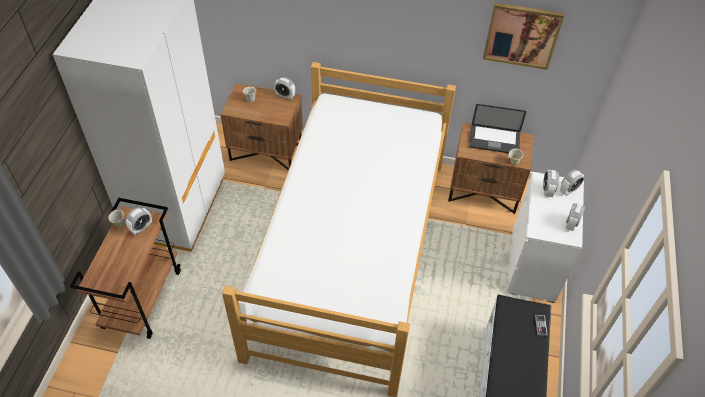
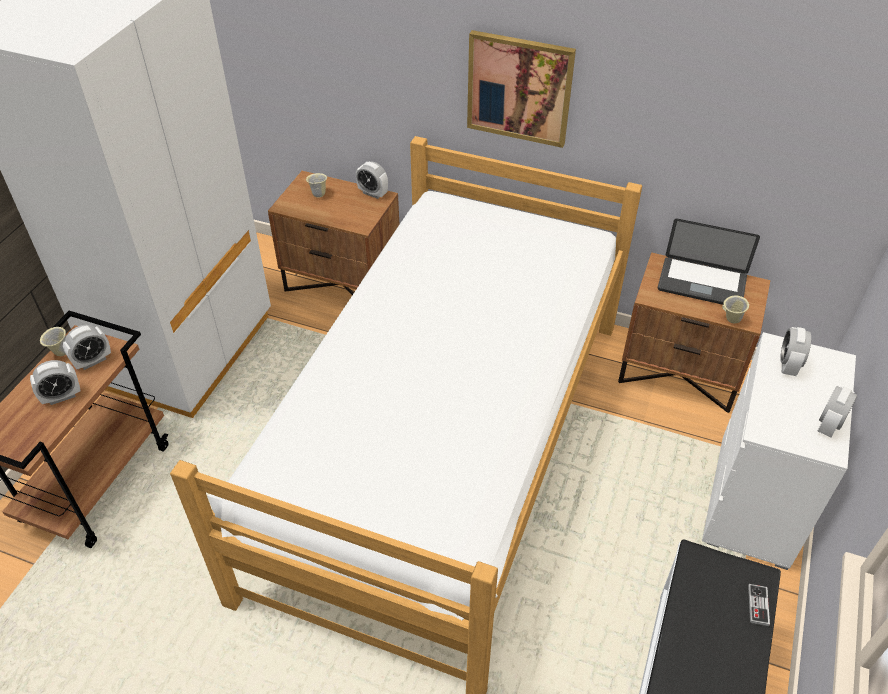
camera: 10 degrees right, 5 degrees down
picture [483,3,564,70] -> picture moved to [467,30,576,148]
alarm clock [560,170,584,195] -> alarm clock moved to [30,360,81,405]

